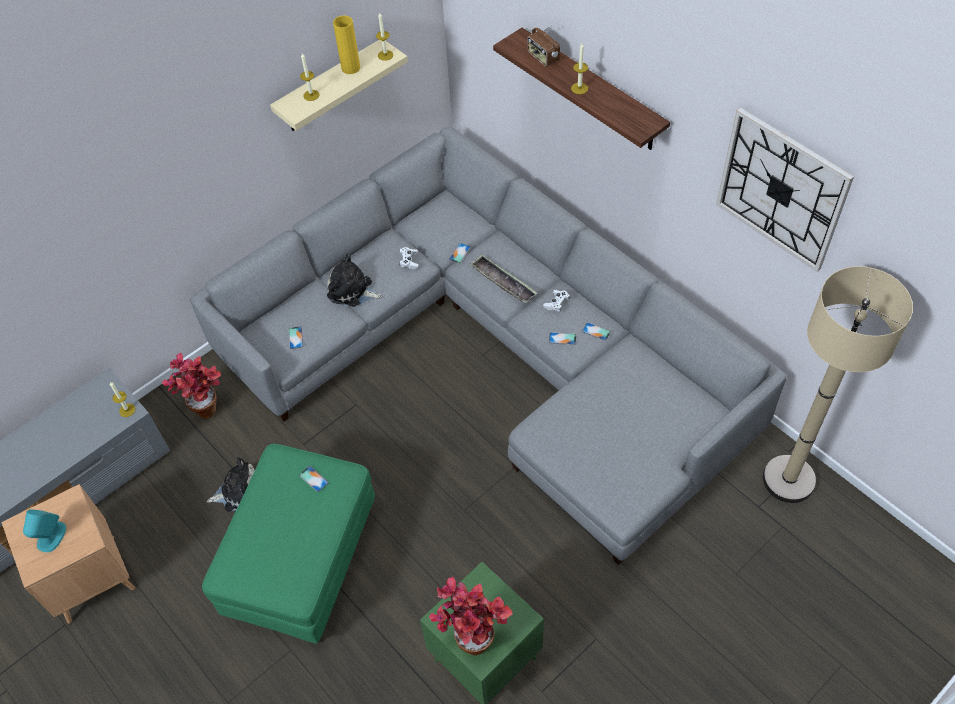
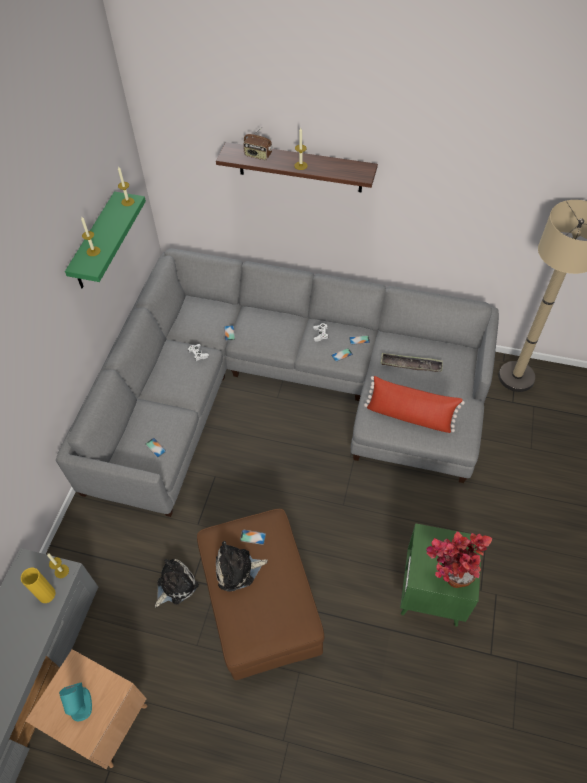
camera: 35 degrees left, 0 degrees up
potted plant [162,353,221,418] -> none
green ottoman [202,444,375,644] -> brown ottoman [197,509,324,680]
beige shelf [270,40,408,131] -> green shelf [65,191,146,289]
plush toy [327,254,382,307] -> plush toy moved to [216,541,268,592]
yellow vase [333,15,360,74] -> yellow vase moved to [21,568,56,603]
tray [470,255,537,303] -> tray moved to [381,353,443,372]
wall clock [716,107,854,272] -> none
none -> red pillow [364,376,465,433]

